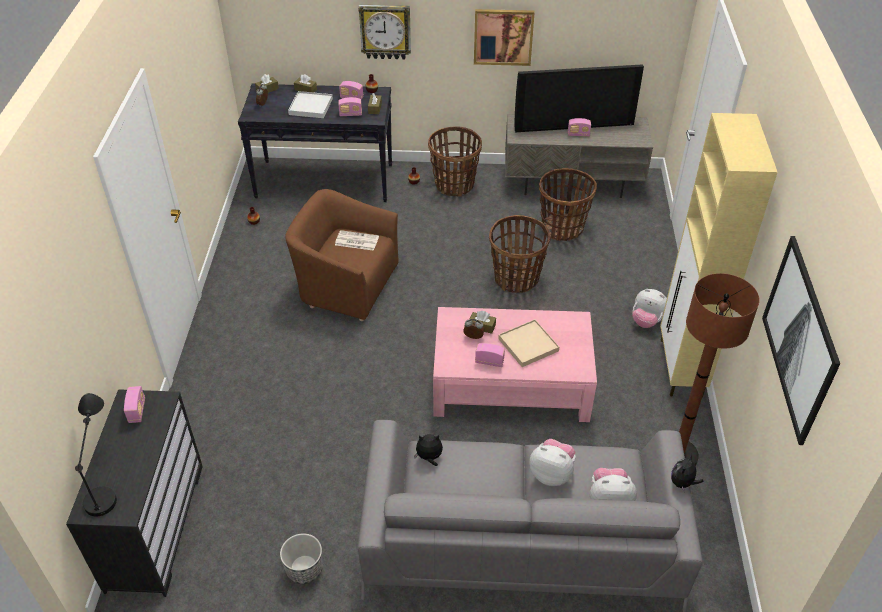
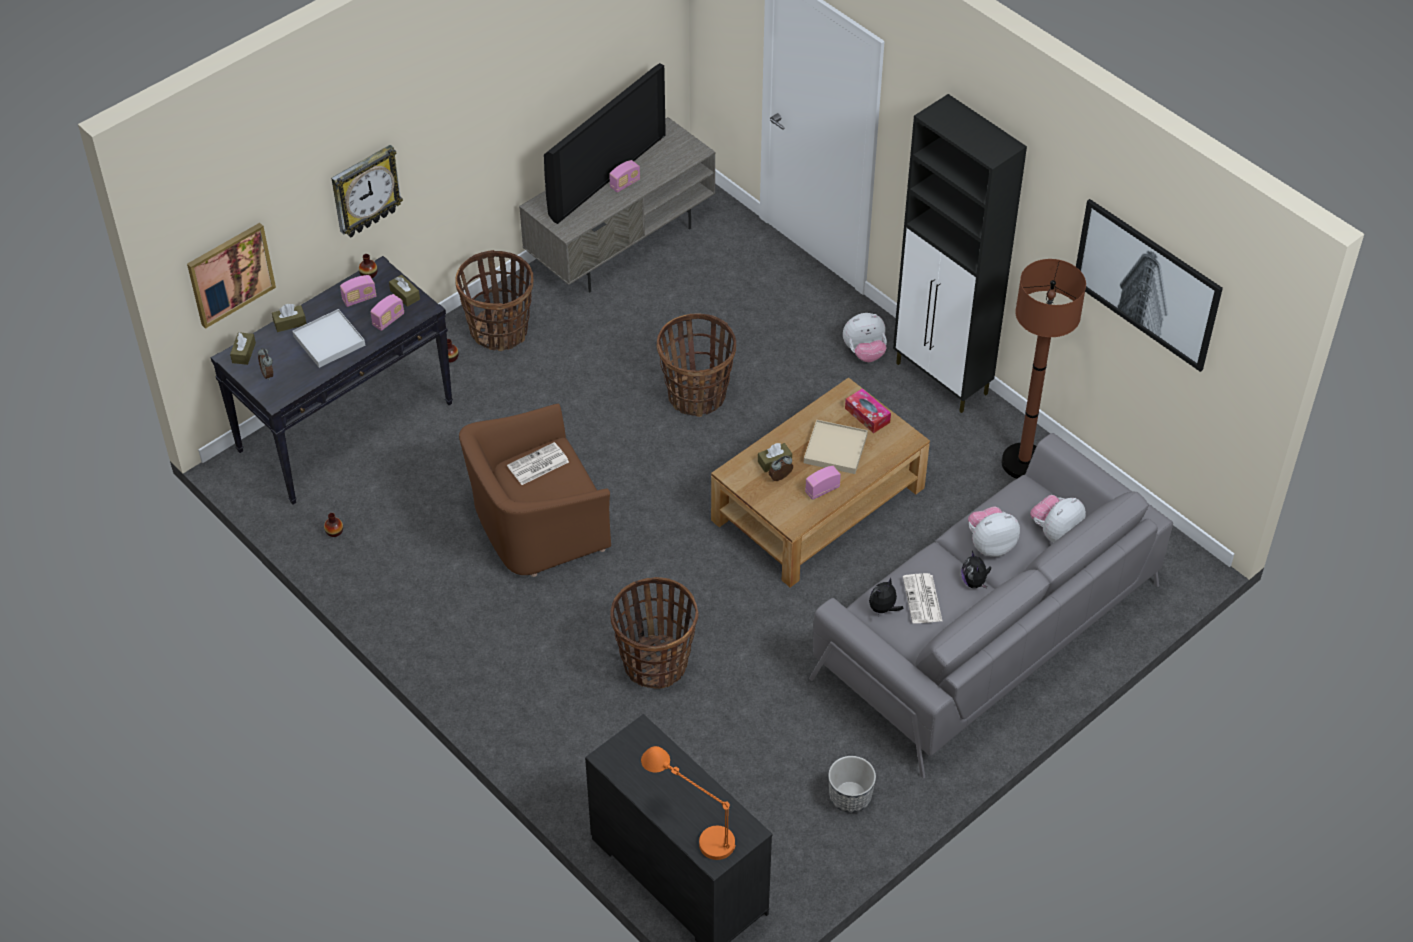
camera: 45 degrees left, 5 degrees up
black table lamp [75,393,117,516] -> orange table lamp [641,746,736,860]
radio [124,386,145,423] -> none
pink coffee table [433,307,597,422] -> brown coffee table [711,377,930,587]
picture [474,9,535,66] -> picture moved to [187,223,276,329]
basket [539,168,597,241] -> basket moved to [610,577,698,689]
beige cabinet [660,113,778,398] -> black cabinet [893,94,1027,413]
plush toy [671,455,704,492] -> plush toy moved to [961,551,992,589]
none -> tissue box [845,388,891,433]
none -> newspaper [903,573,942,623]

